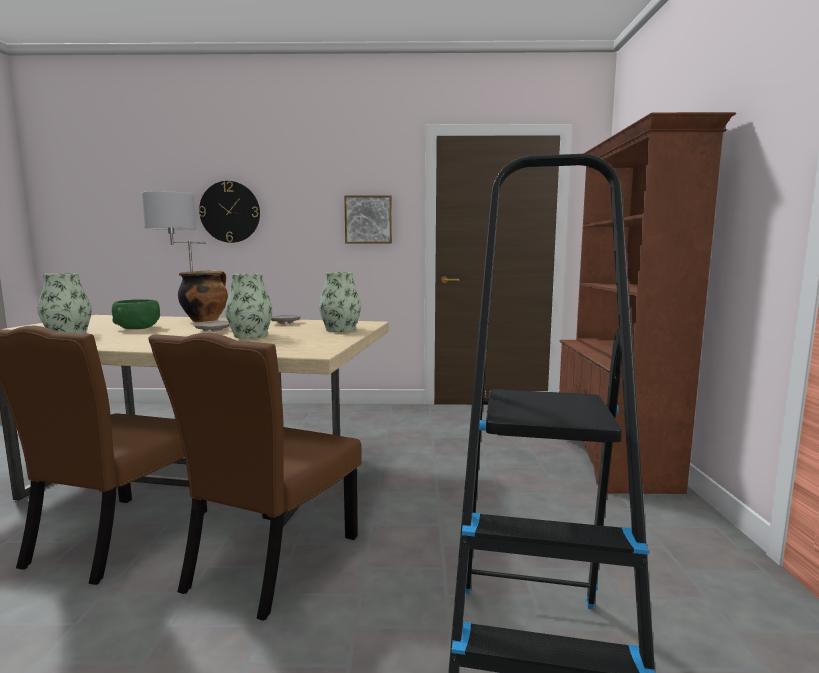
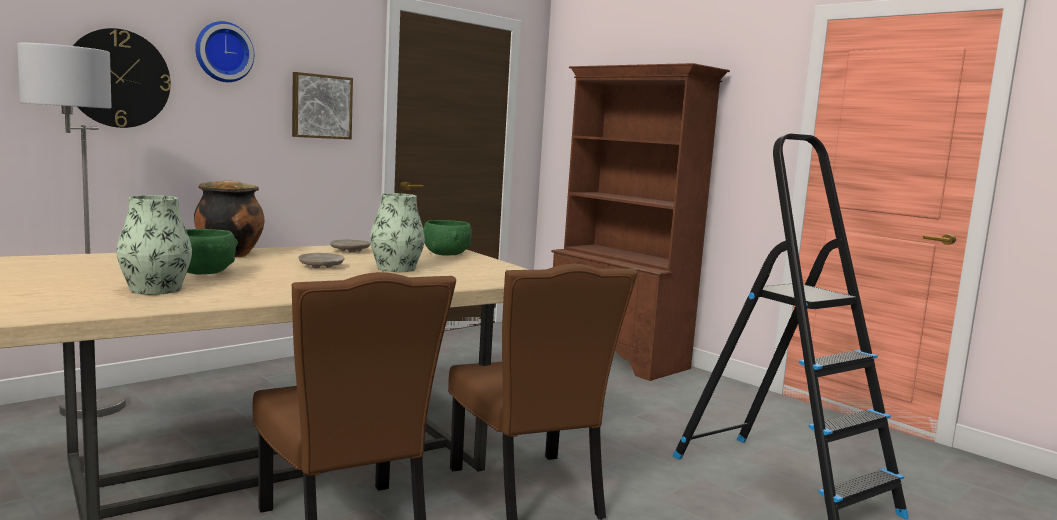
camera: 45 degrees left, 0 degrees up
vase [319,272,361,332] -> green bowl [423,220,472,256]
none -> wall clock [195,21,254,82]

